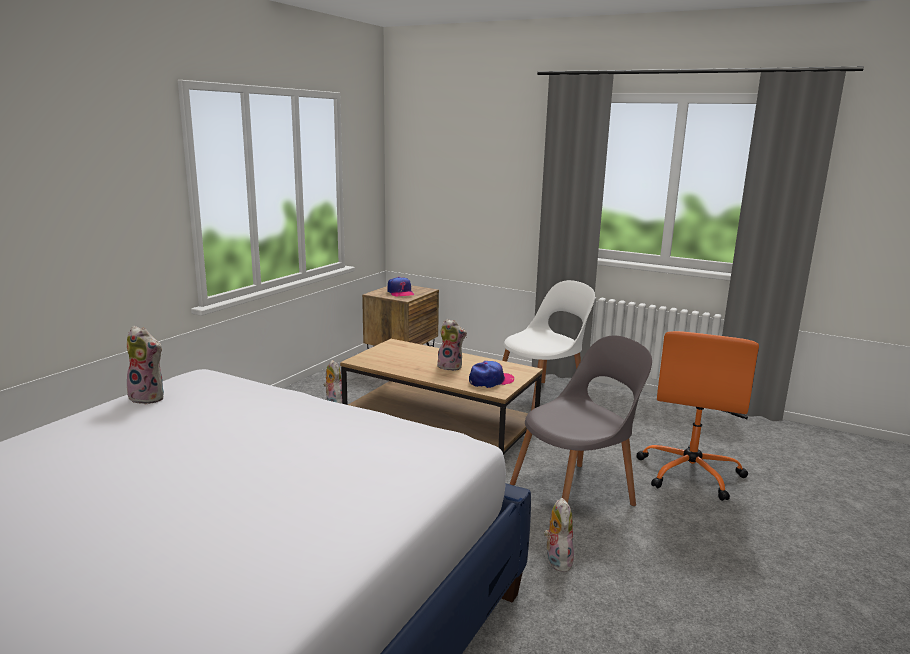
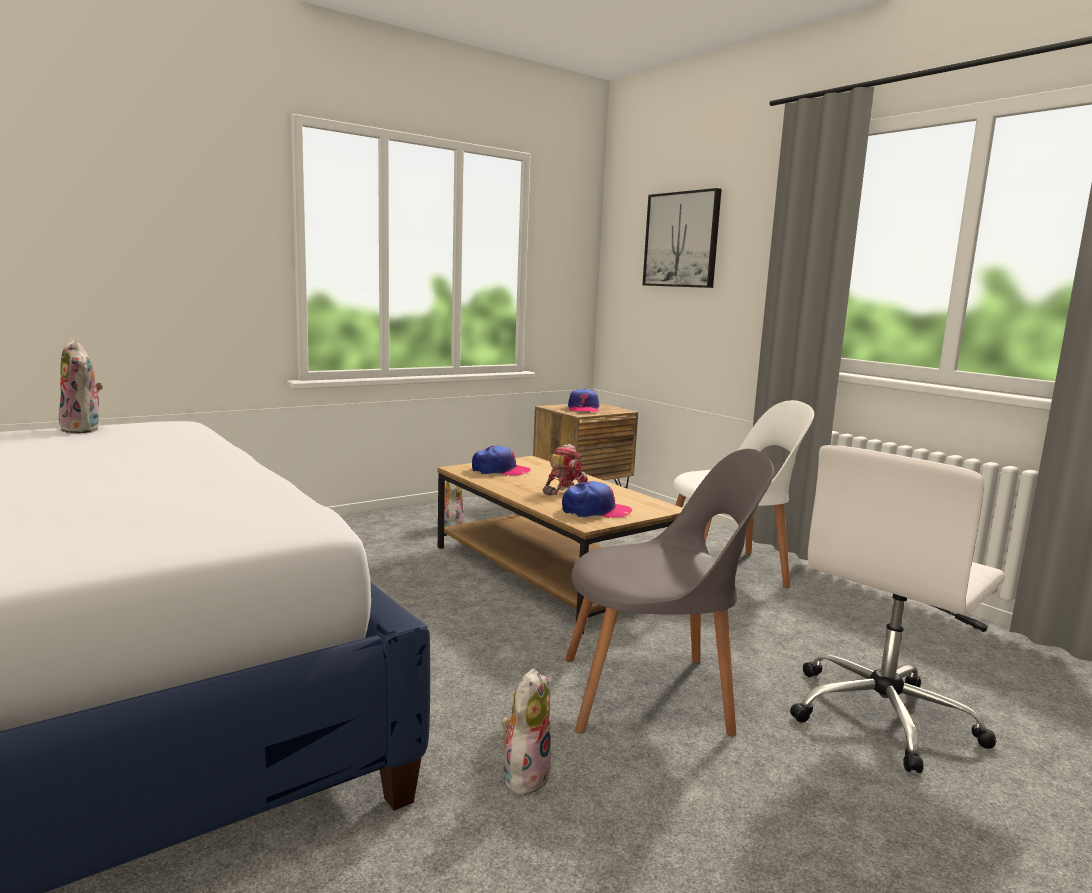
camera: 25 degrees right, 5 degrees down
plush toy [437,319,467,371] -> toy robot [543,444,588,496]
orange office chair [636,331,759,501] -> white office chair [790,445,1005,773]
none -> cap [472,446,531,476]
none -> picture [642,188,722,288]

